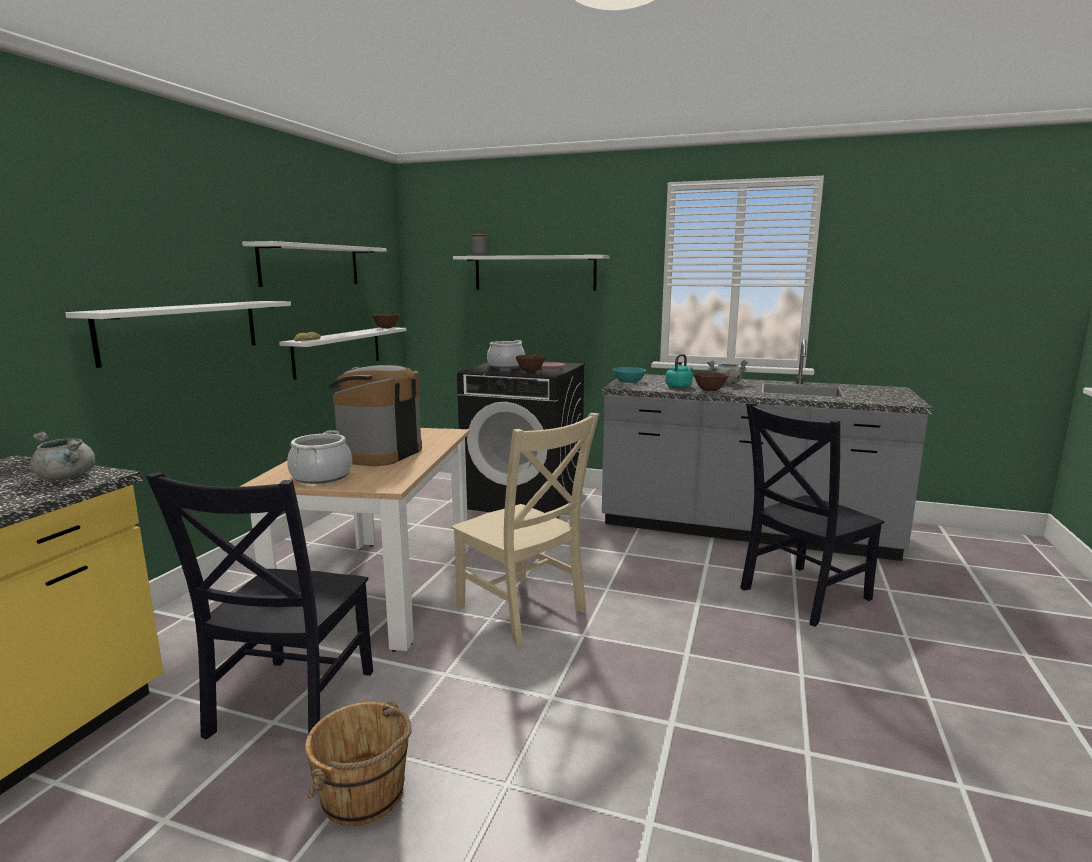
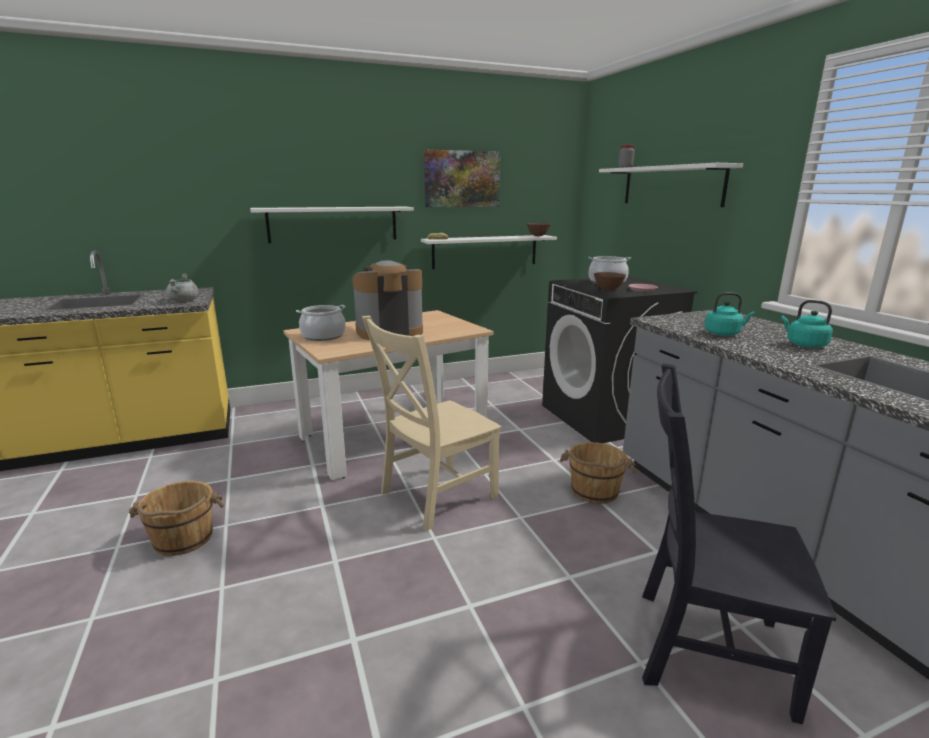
camera: 50 degrees right, 5 degrees up
black chair [146,472,373,739] -> none
white shelf [242,241,387,287] -> picture [424,150,501,207]
beige chair [451,413,599,645] -> beige chair turned 45 degrees clockwise [362,316,502,531]
turquoise bowl [613,367,646,383] -> none
brown bowl [693,372,729,391] -> none
grey cooking pot [707,360,748,385] -> turquoise kettle [781,300,833,348]
none -> brown bucket [560,442,636,504]

